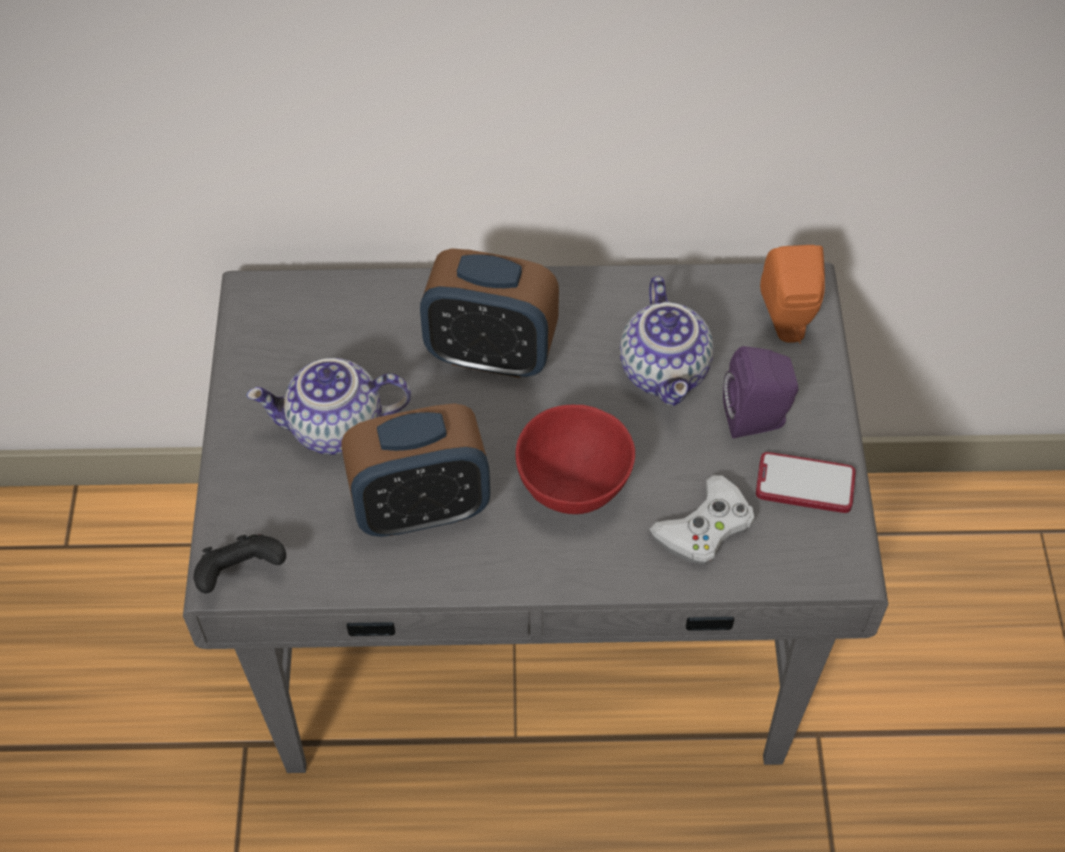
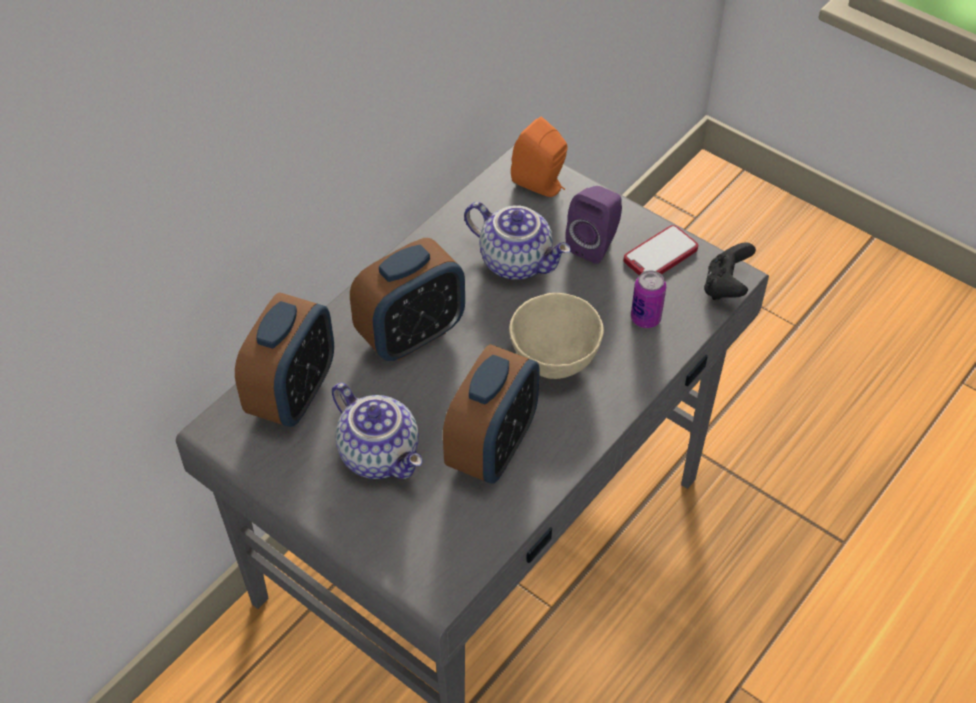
camera: 50 degrees left, 5 degrees down
black game controller [193,534,286,593] -> black game controller moved to [704,243,756,300]
teapot [246,358,411,455] -> teapot turned 75 degrees counterclockwise [332,383,422,479]
red bowl [516,404,635,514] -> beige bowl [509,293,604,379]
white game controller [650,475,754,565] -> can [631,270,666,328]
none -> alarm clock [235,292,334,427]

